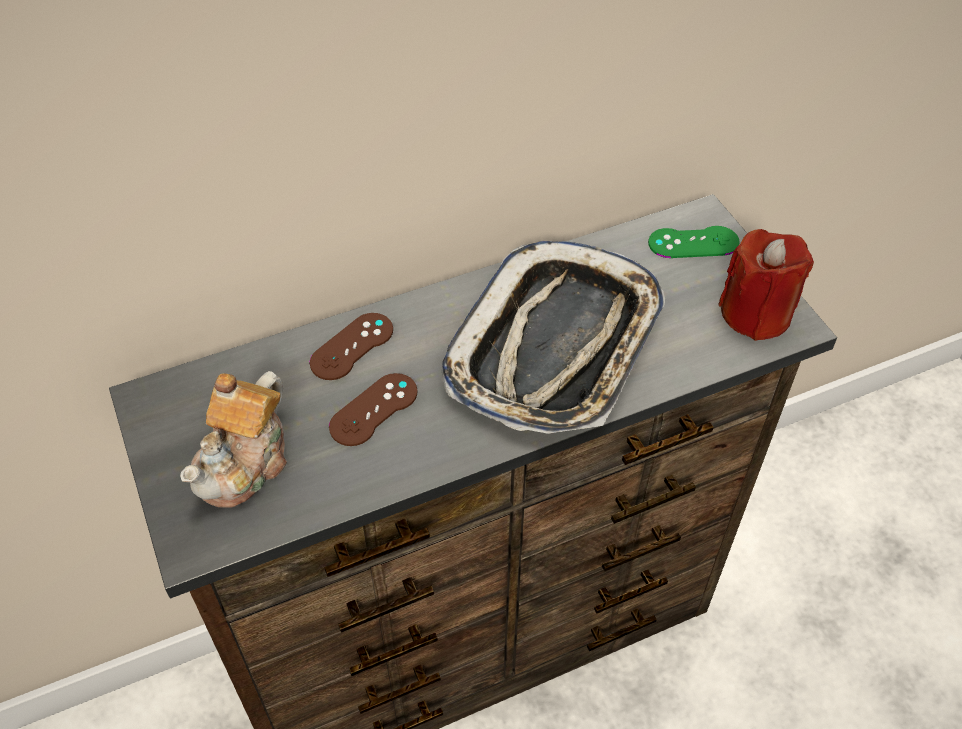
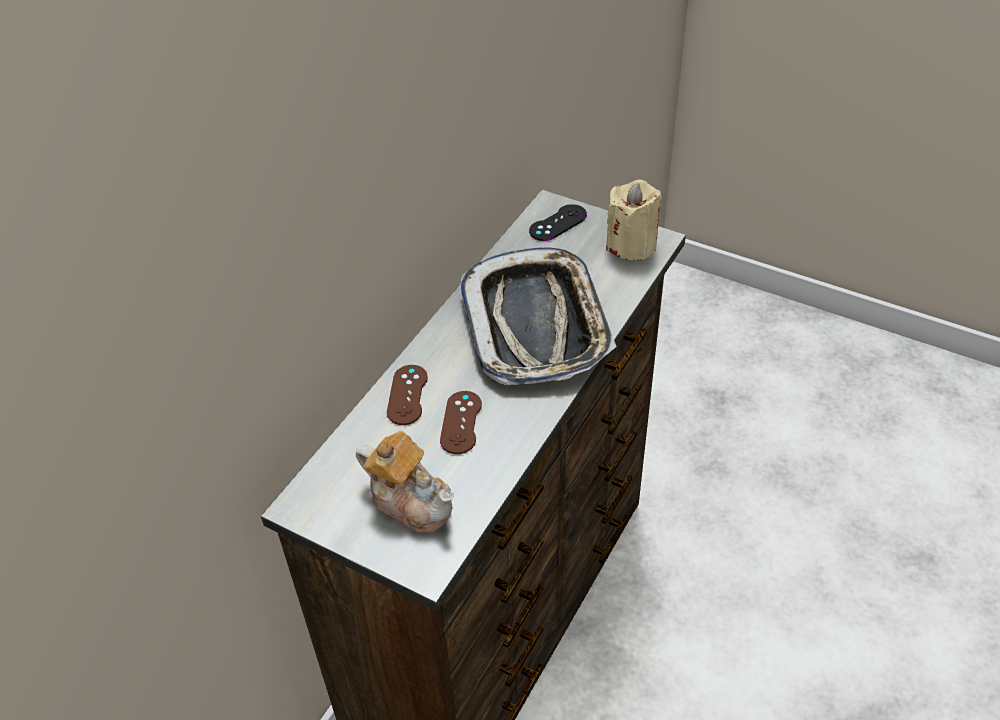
camera: 35 degrees left, 5 degrees down
teapot [180,371,287,508] -> teapot turned 45 degrees counterclockwise [356,431,454,533]
green game controller [648,226,740,258] -> black game controller [529,204,587,241]
red candle [718,229,814,341] -> beige candle [606,180,662,260]

